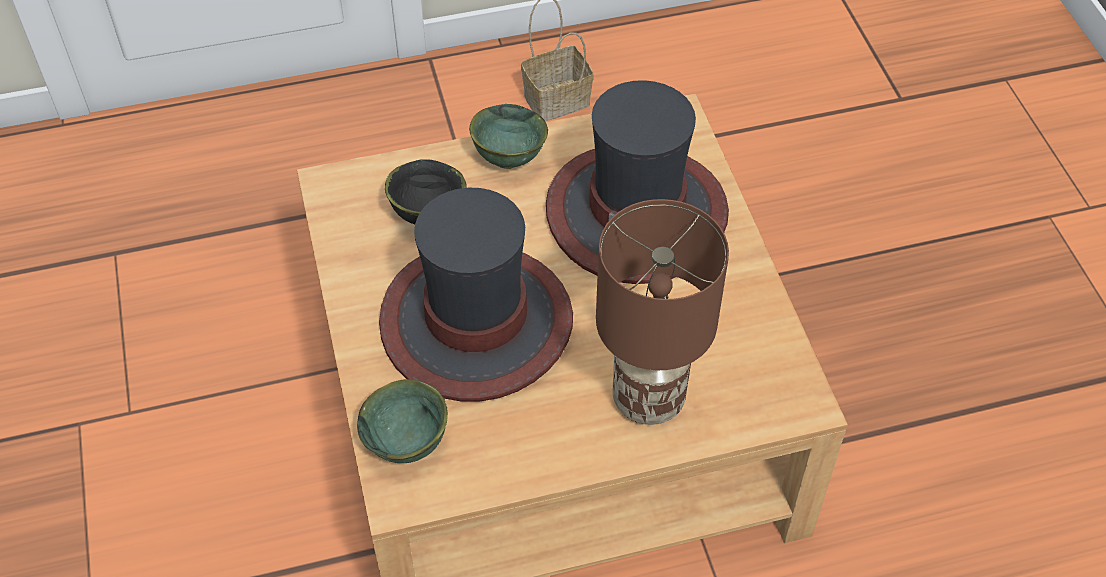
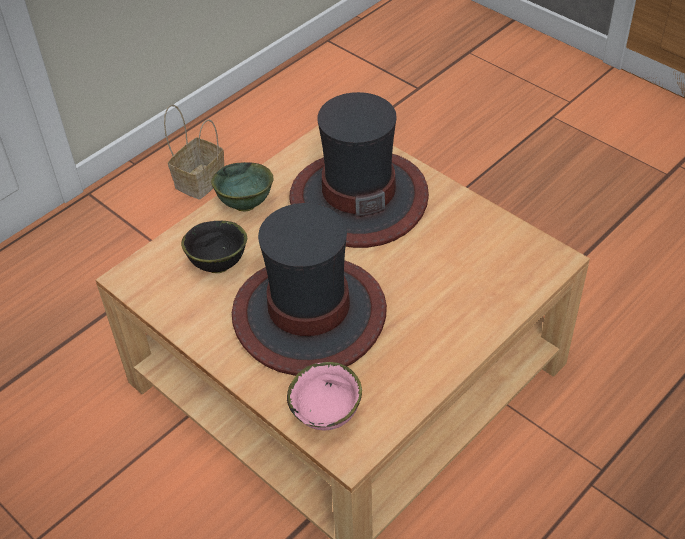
camera: 30 degrees left, 5 degrees down
green bowl [357,379,448,463] -> pink bowl [287,362,362,431]
brown table lamp [596,199,729,425] -> none

